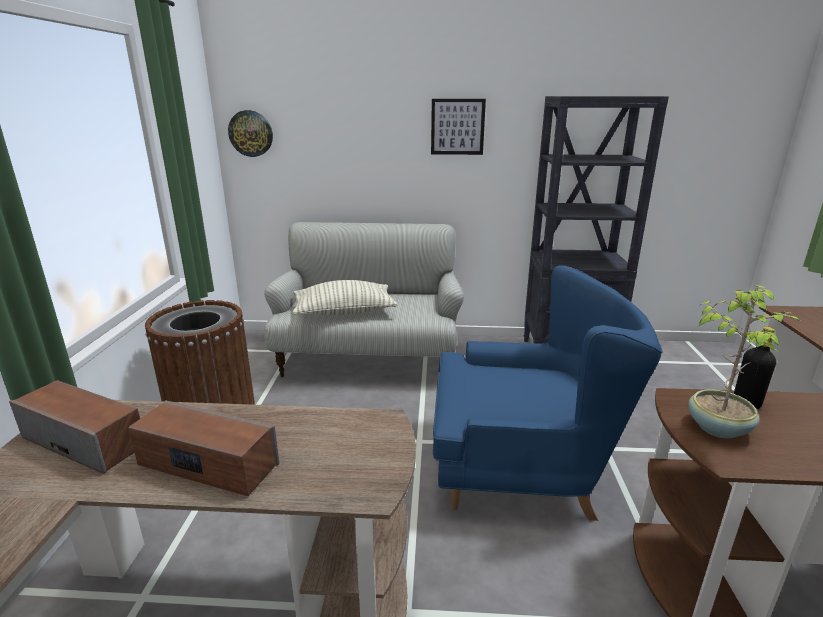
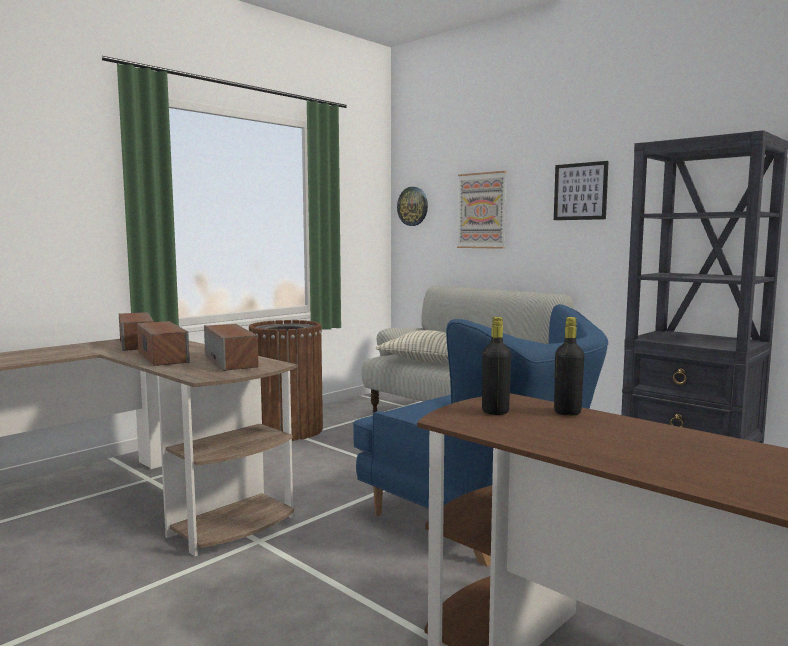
camera: 40 degrees right, 15 degrees down
potted plant [688,284,799,438] -> black bottle [482,317,511,415]
none -> speaker [204,324,259,371]
none -> picture [457,171,507,249]

